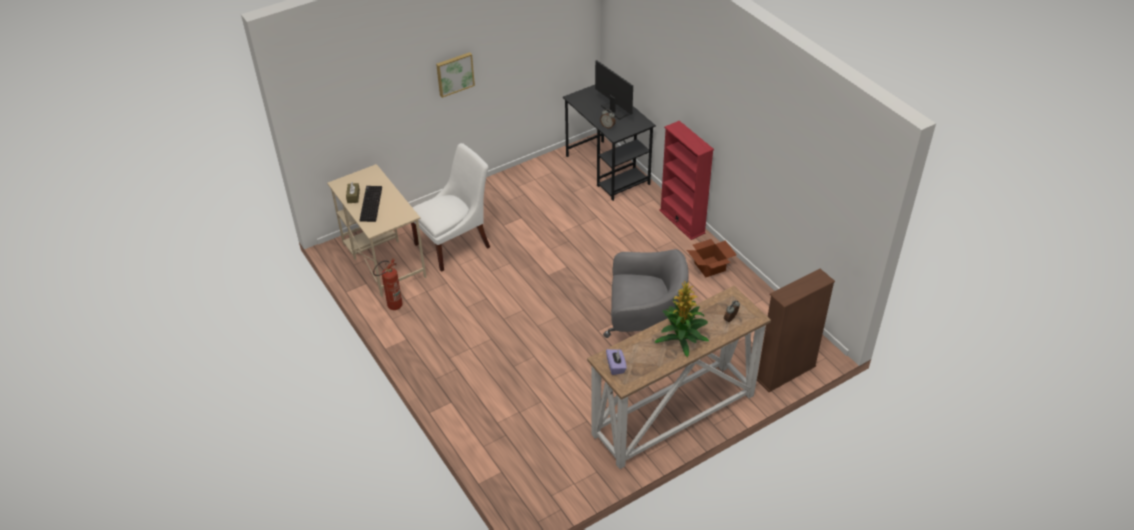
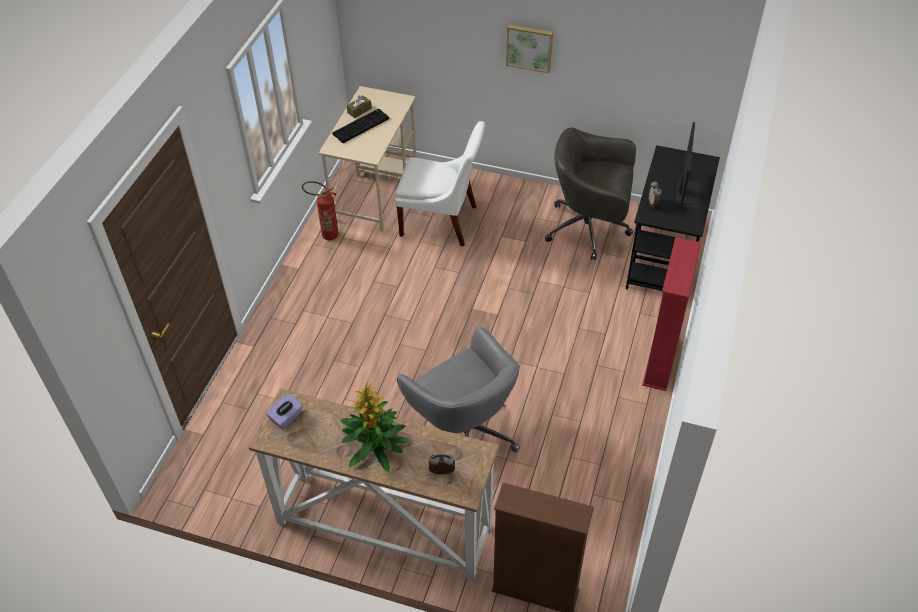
camera: 50 degrees right, 5 degrees up
cardboard box [687,239,737,277] -> none
none -> grey office chair [545,127,636,260]

